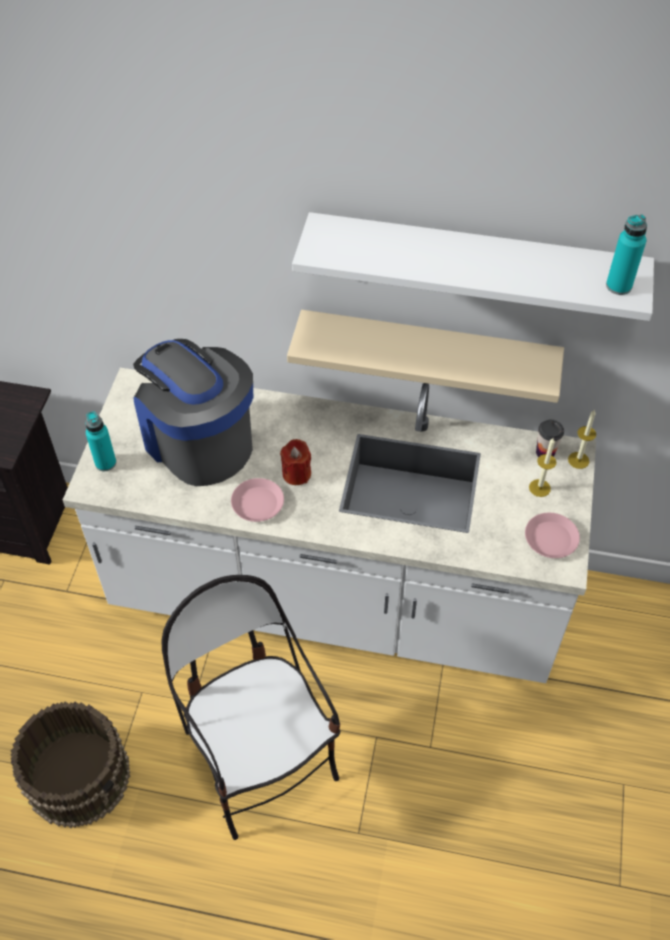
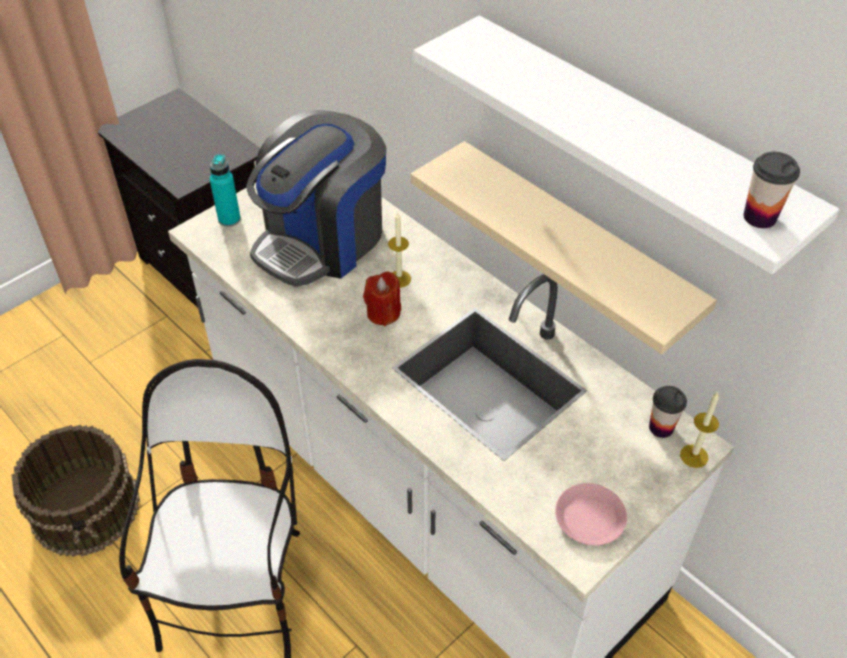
camera: 35 degrees right, 5 degrees down
coffee machine [133,339,253,486] -> coffee machine turned 135 degrees counterclockwise [246,110,386,287]
pink plate [231,478,284,522] -> none
candle [529,438,556,497] -> candle moved to [388,211,411,288]
turquoise bottle [606,215,647,295] -> cup [743,152,800,228]

